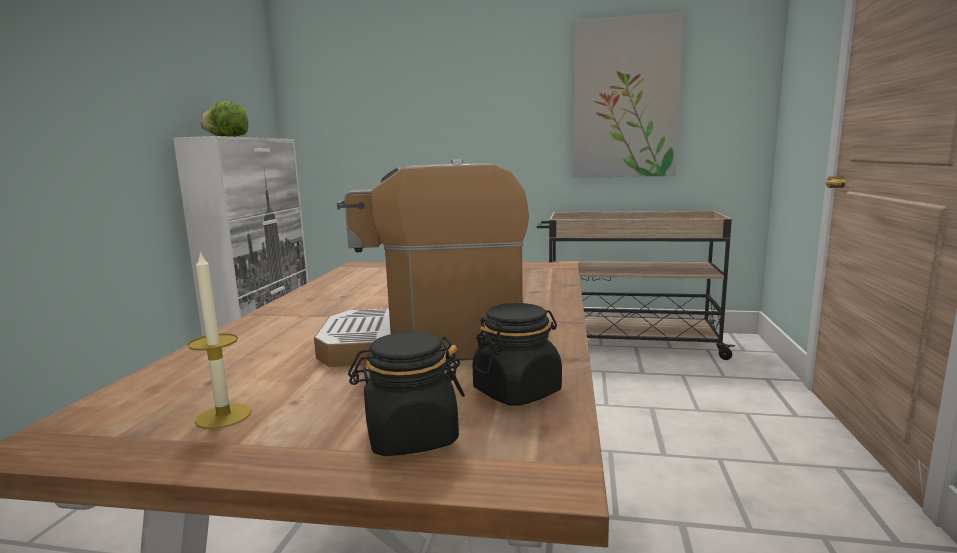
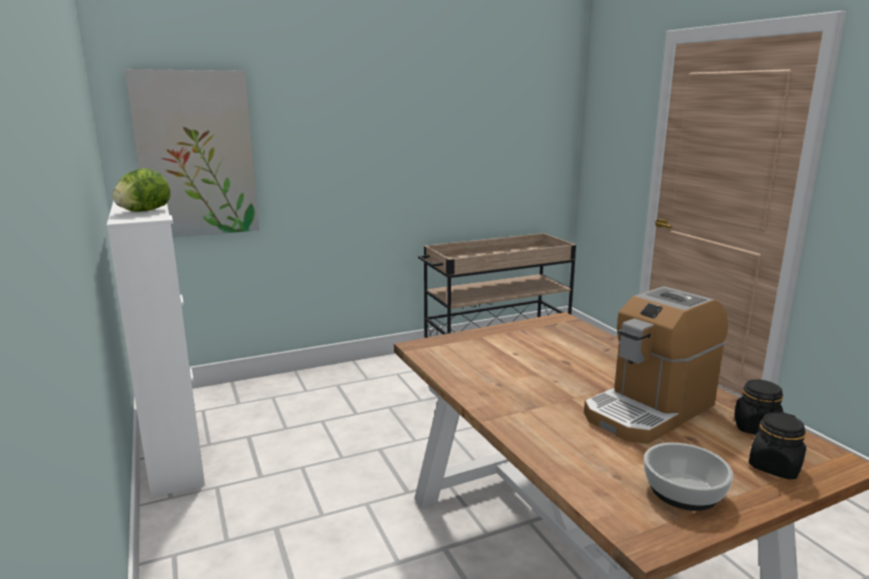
camera: 35 degrees left, 5 degrees up
candle [188,250,252,429] -> bowl [644,443,733,511]
picture [573,12,684,178] -> picture moved to [125,69,259,238]

